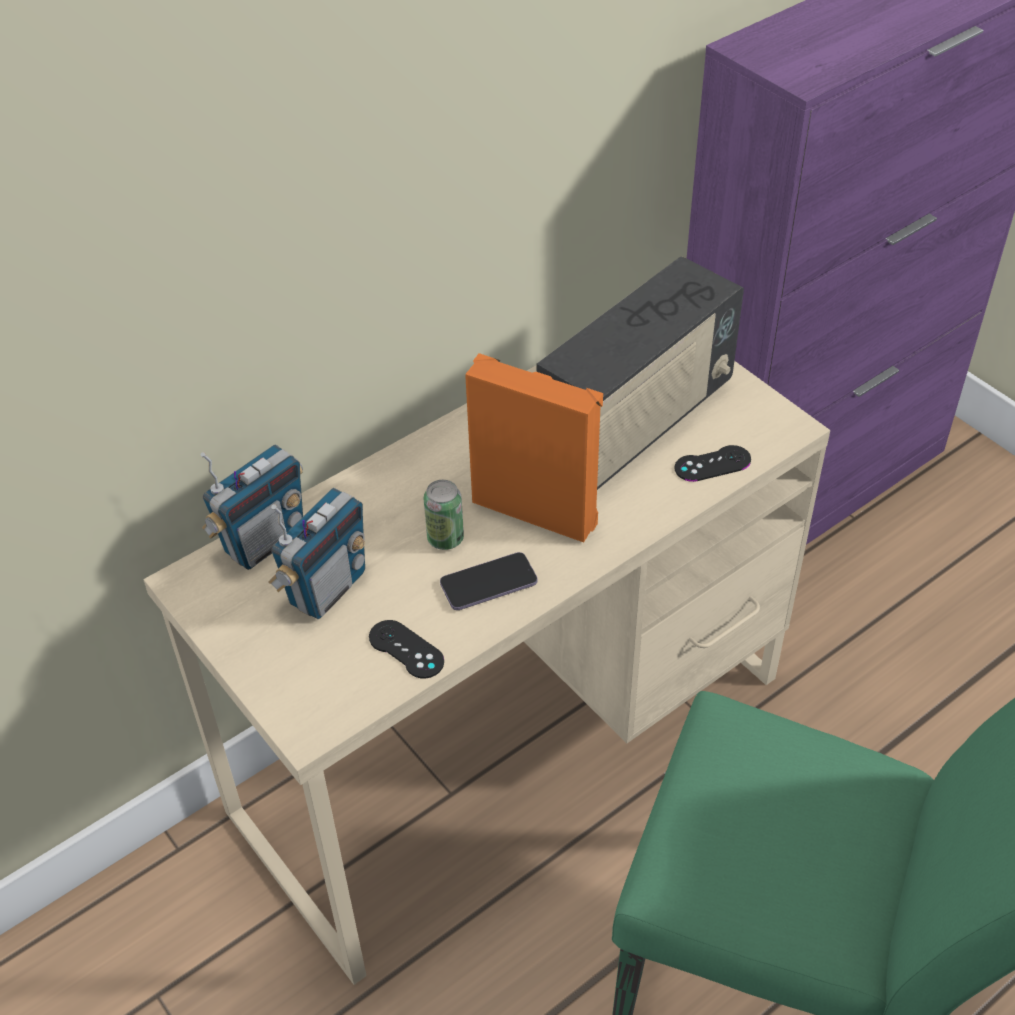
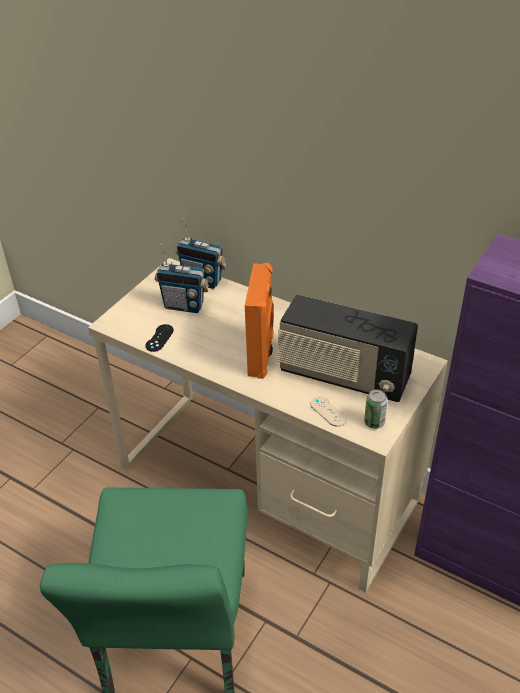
camera: 70 degrees right, 5 degrees down
can [423,480,464,550] -> can moved to [364,389,388,429]
phone [440,552,538,610] -> none
black game controller [675,445,751,482] -> beige game controller [311,396,347,427]

